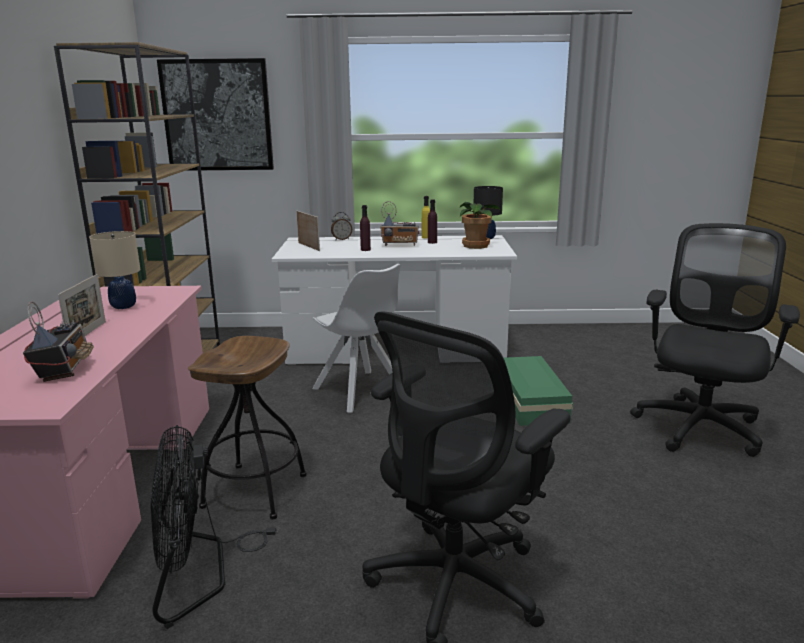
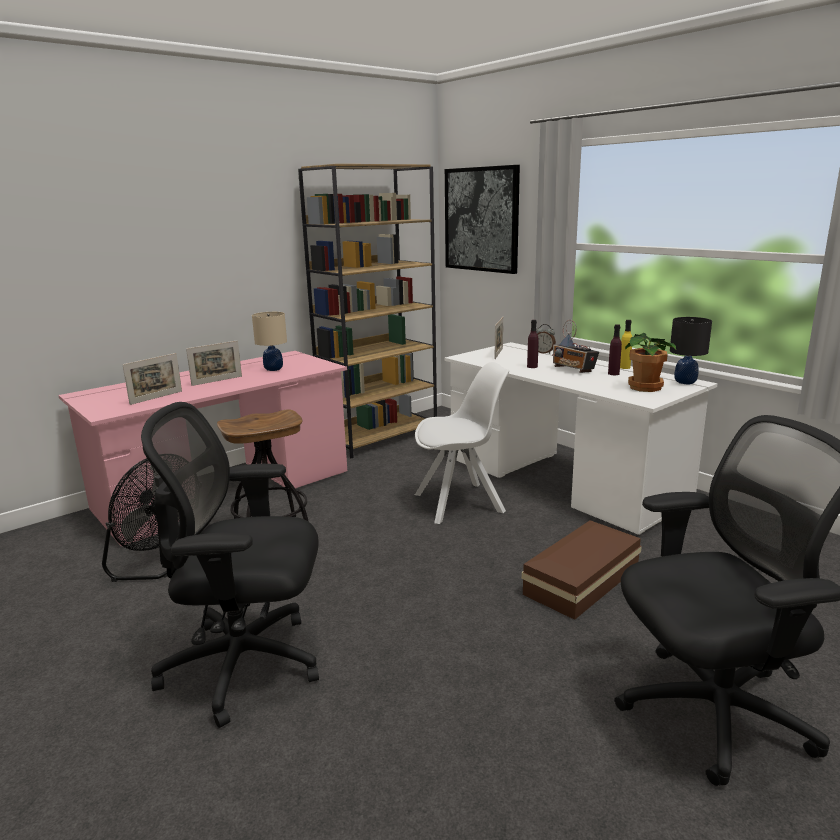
camera: 50 degrees right, 0 degrees up
radio [23,301,94,382] -> picture frame [122,353,182,405]
white chair [313,264,400,413] -> white chair turned 120 degrees counterclockwise [415,362,509,524]
green storage box [504,356,573,426] -> brown storage box [521,520,642,620]

